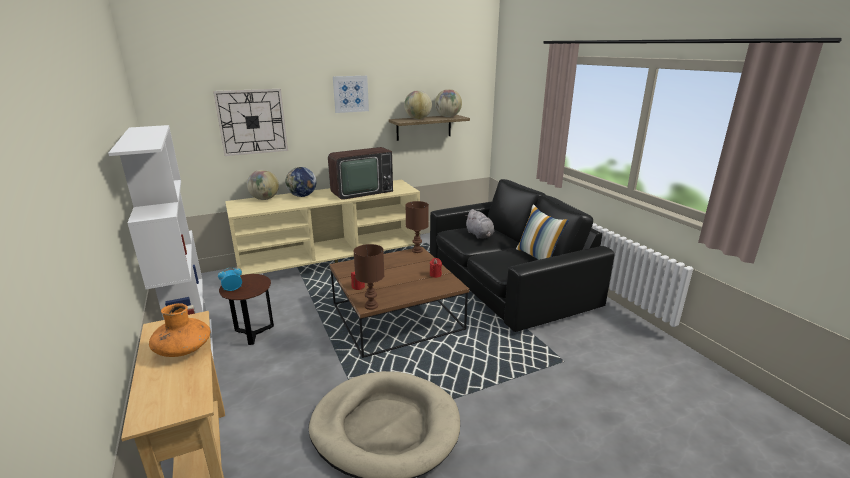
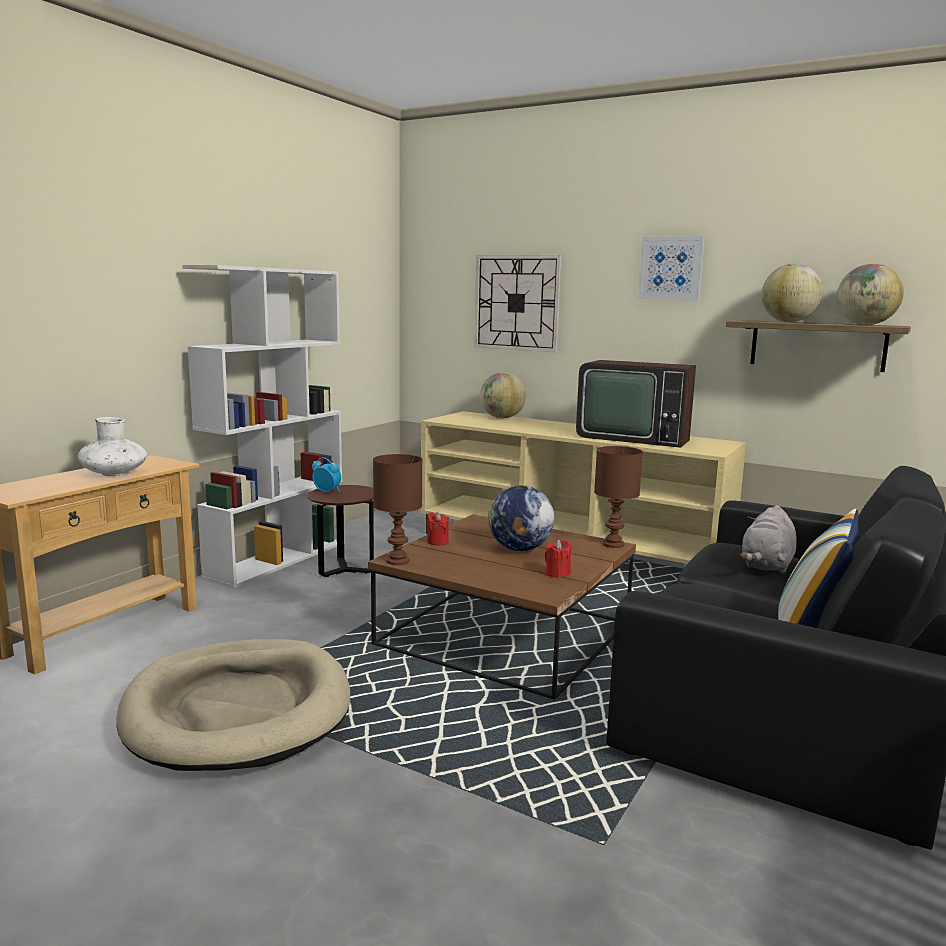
camera: 55 degrees right, 10 degrees down
orange vase [149,303,211,357] -> white vase [78,417,147,476]
globe [285,167,316,197] -> globe moved to [488,485,555,551]

